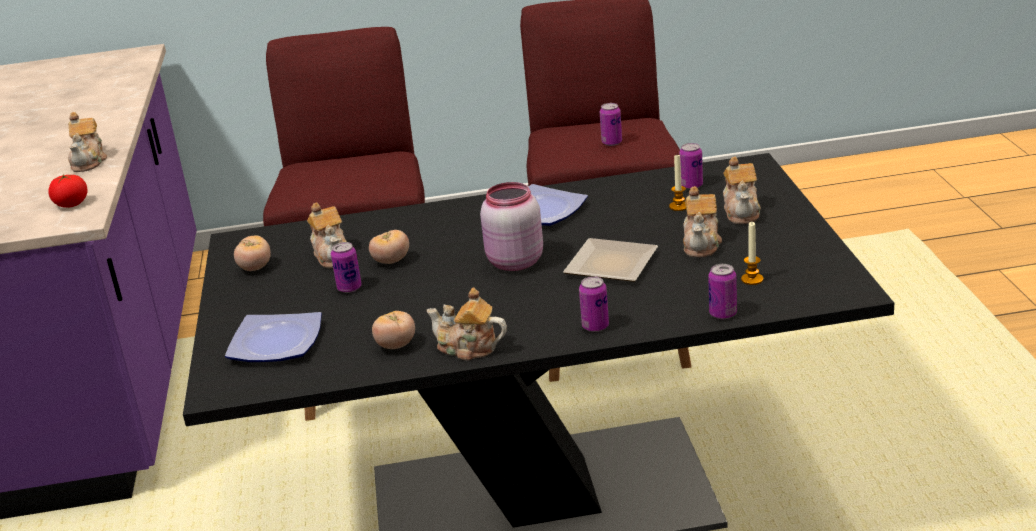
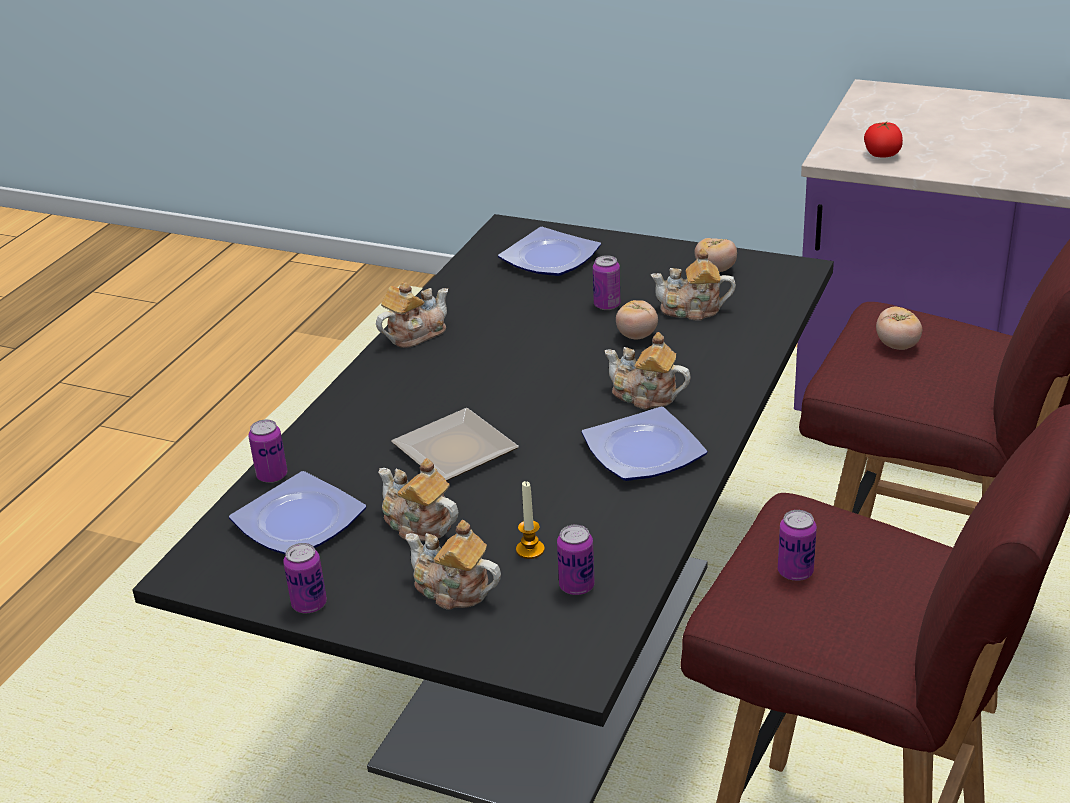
camera: 120 degrees right, 5 degrees up
teapot [68,112,107,172] -> teapot moved to [605,332,691,410]
tomato [372,311,415,349] -> tomato moved to [876,307,922,350]
pink jar [480,182,543,271] -> none
can [579,276,609,332] -> can moved to [283,543,327,613]
candle [741,222,763,285] -> plate [229,471,366,554]

